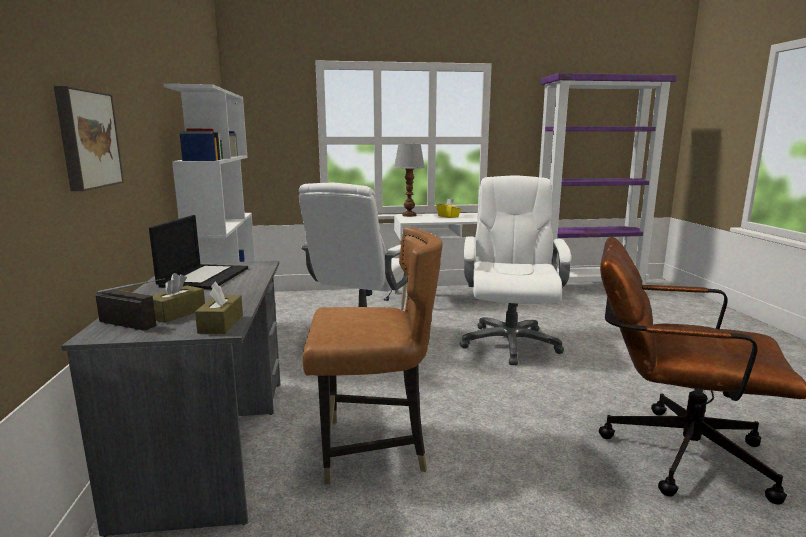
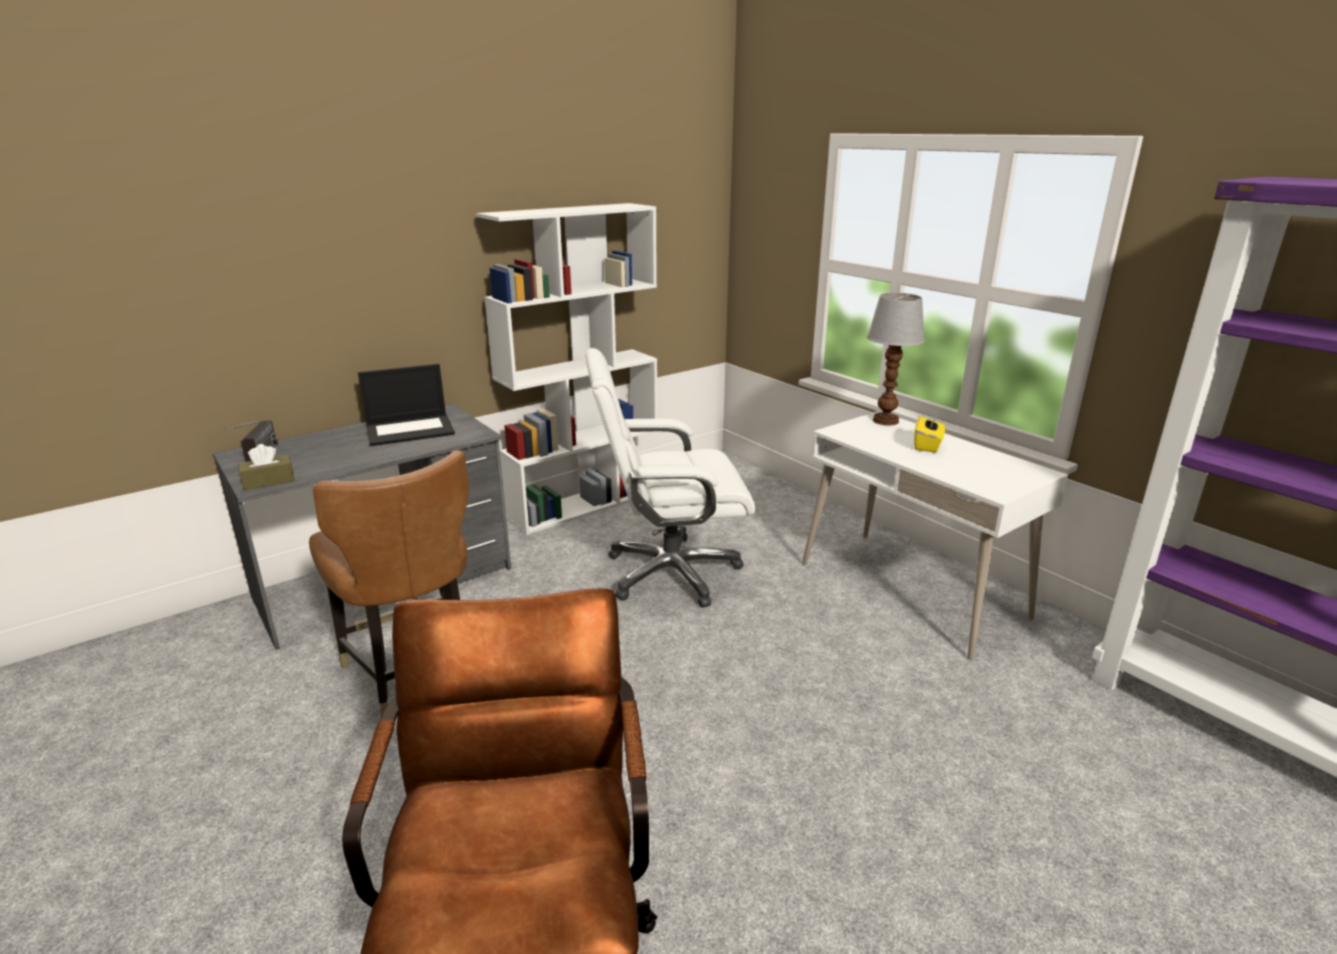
camera: 60 degrees right, 10 degrees up
picture [54,86,124,191] -> none
brown tissue box [152,273,205,323] -> none
white office chair [460,175,571,365] -> none

